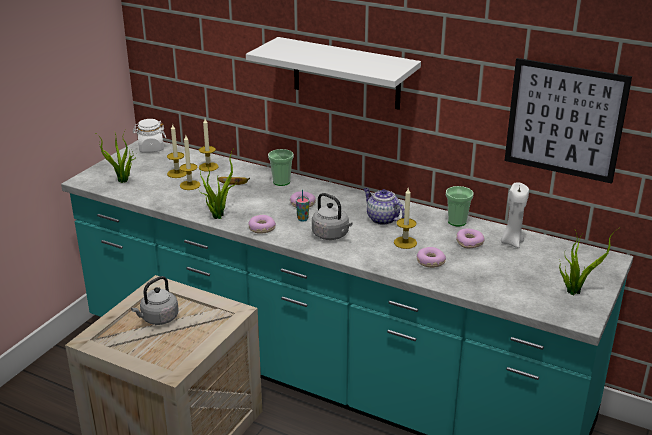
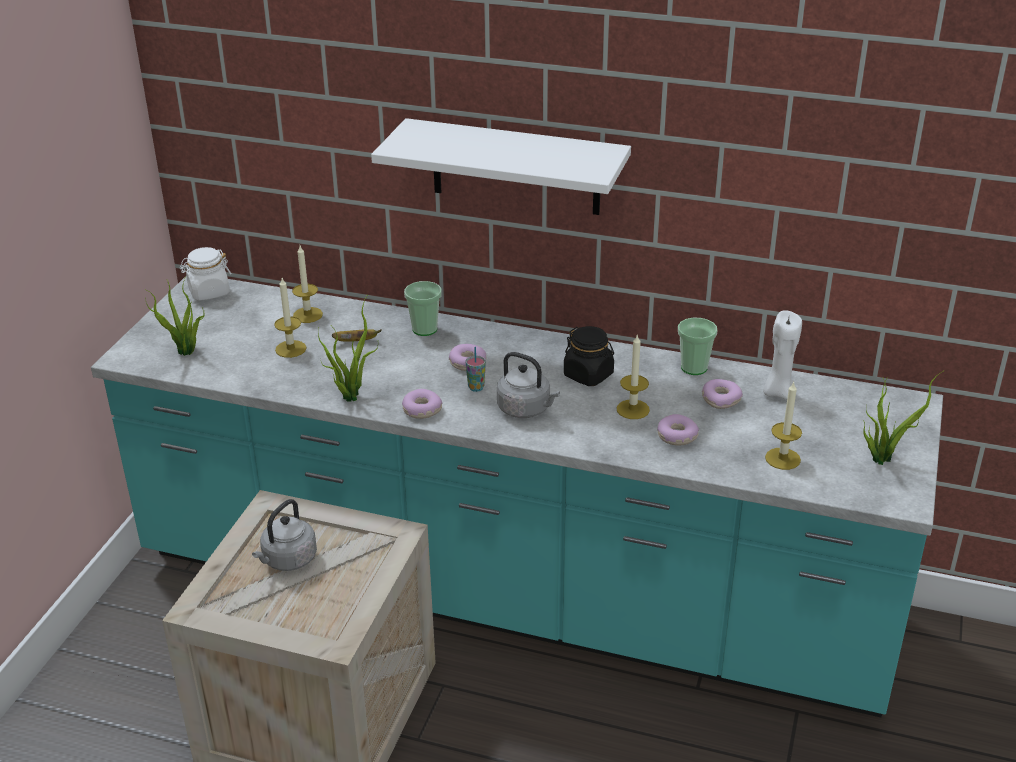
camera: 10 degrees left, 5 degrees up
candle [167,124,187,178] -> candle moved to [765,382,802,470]
teapot [363,188,405,225] -> black jar [564,326,614,386]
picture [504,58,632,184] -> none

